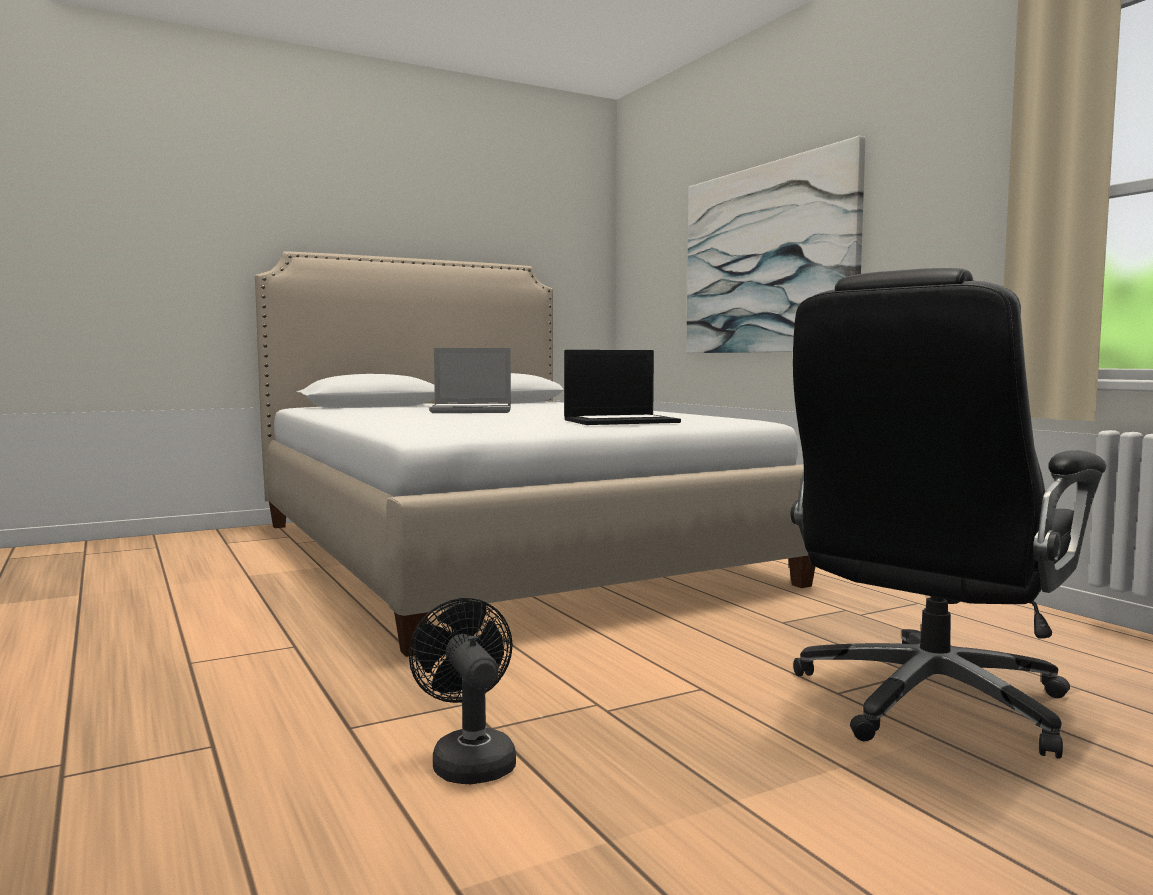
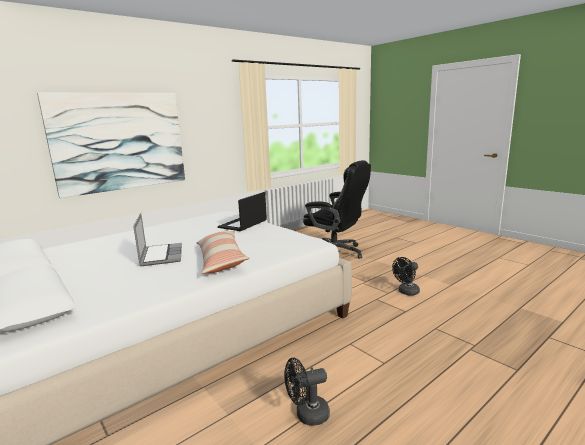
camera: 100 degrees left, 10 degrees up
laptop [564,350,681,425] -> laptop turned 120 degrees counterclockwise [218,192,267,231]
none -> pillow [196,231,250,274]
none -> black fan [284,358,330,426]

